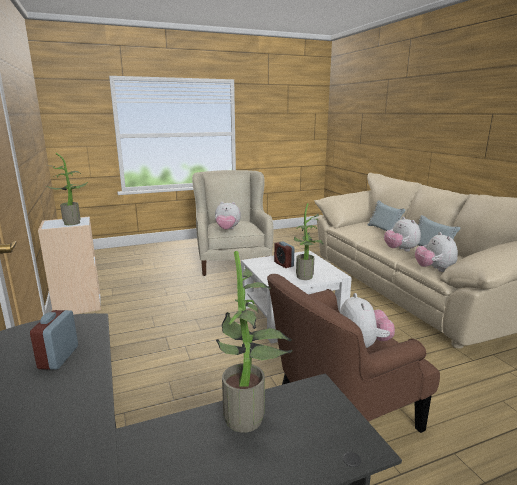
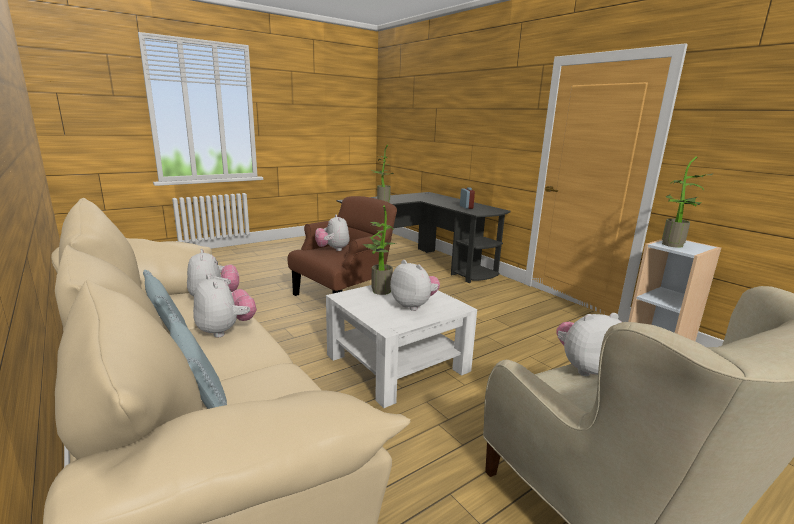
camera: 165 degrees right, 0 degrees up
alarm clock [274,241,295,268] -> plush toy [390,260,440,311]

